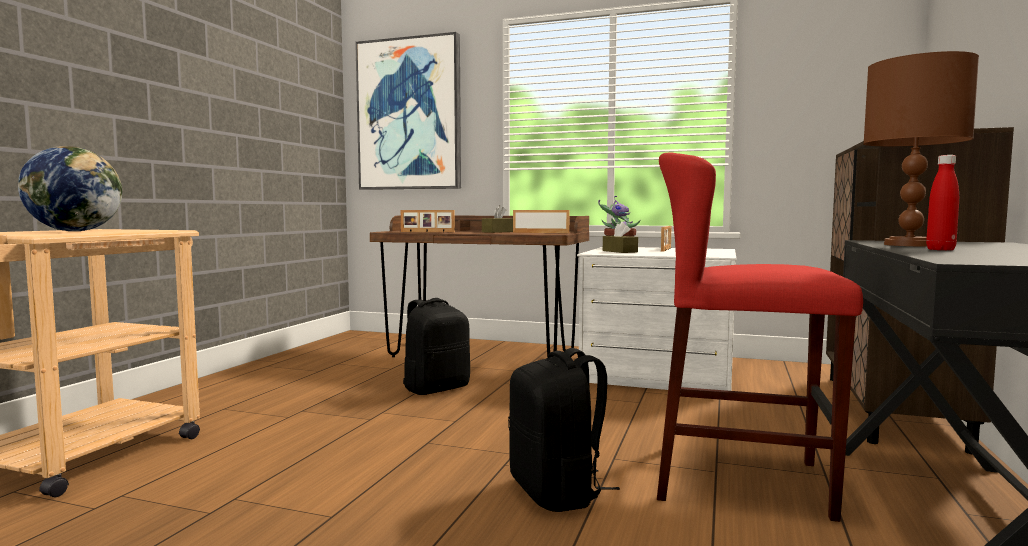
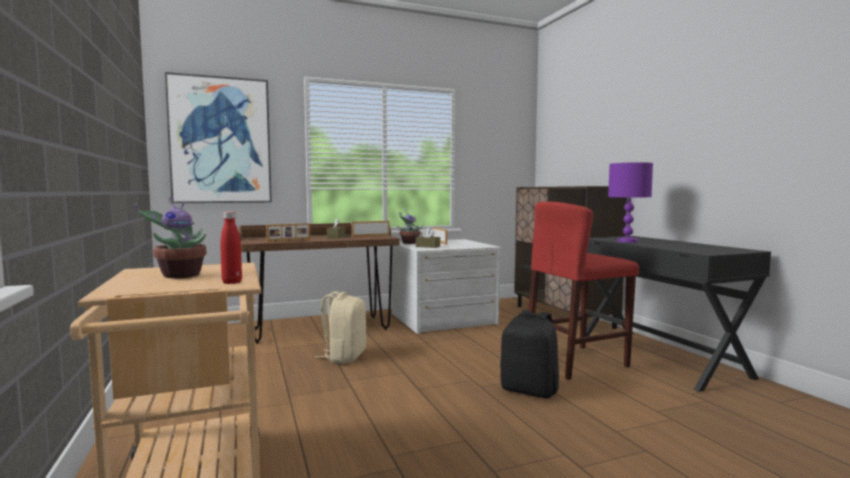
camera: 40 degrees left, 0 degrees up
globe [18,146,122,231] -> potted plant [134,197,206,278]
black backpack [403,298,470,395] -> beige backpack [315,291,366,364]
brown table lamp [863,51,979,246] -> purple table lamp [608,162,653,243]
red bottle [926,155,959,250] -> red bottle moved to [220,211,242,284]

